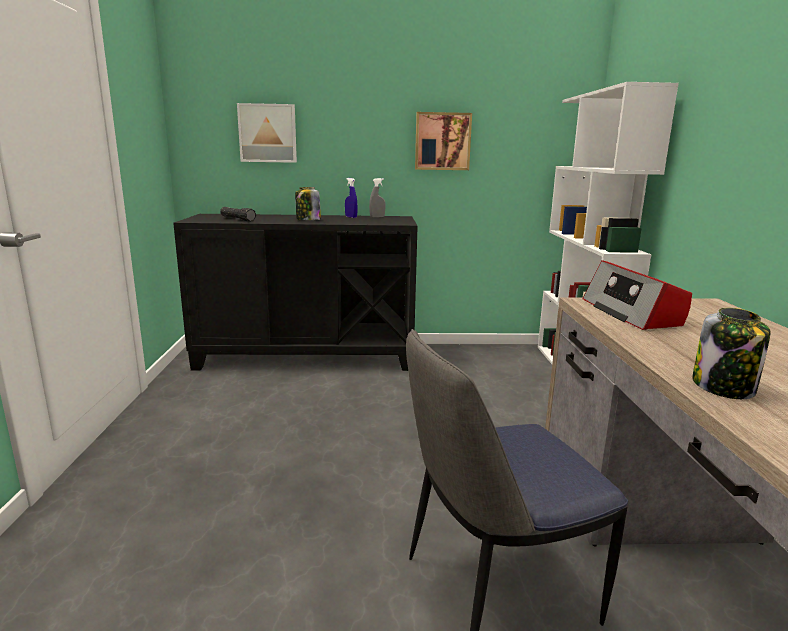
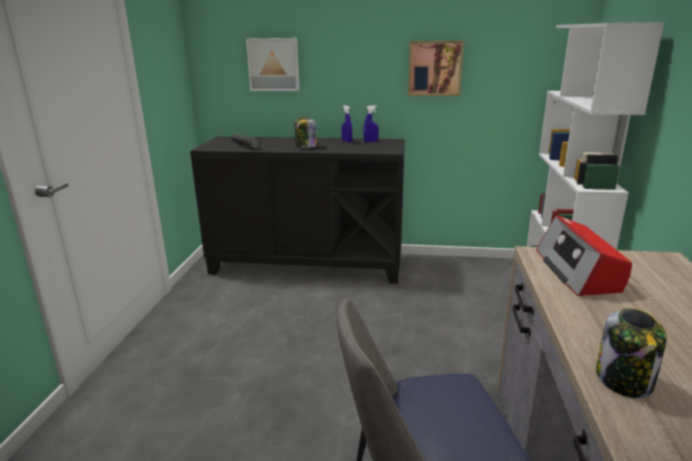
camera: 10 degrees right, 5 degrees up
grey spray bottle [369,178,385,218] -> blue spray bottle [363,105,379,142]

